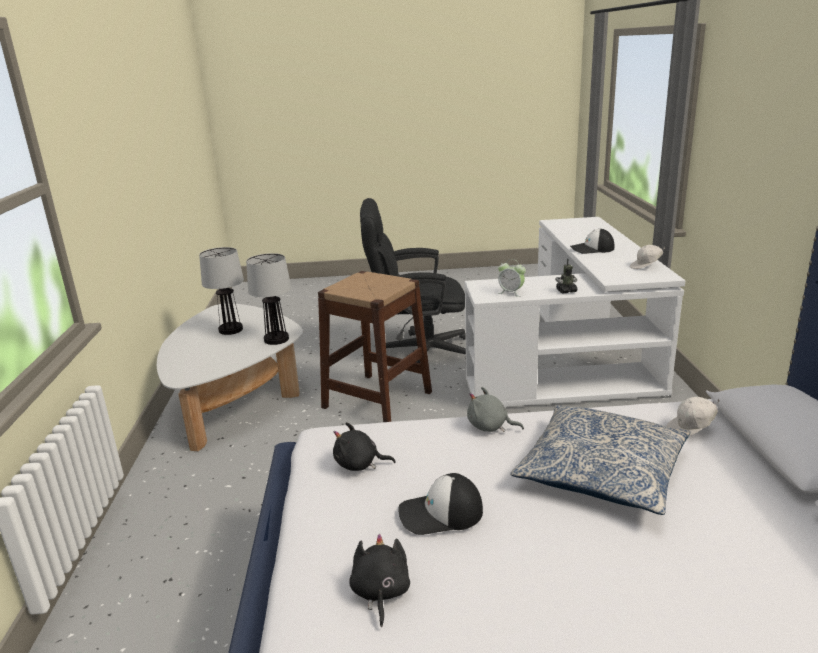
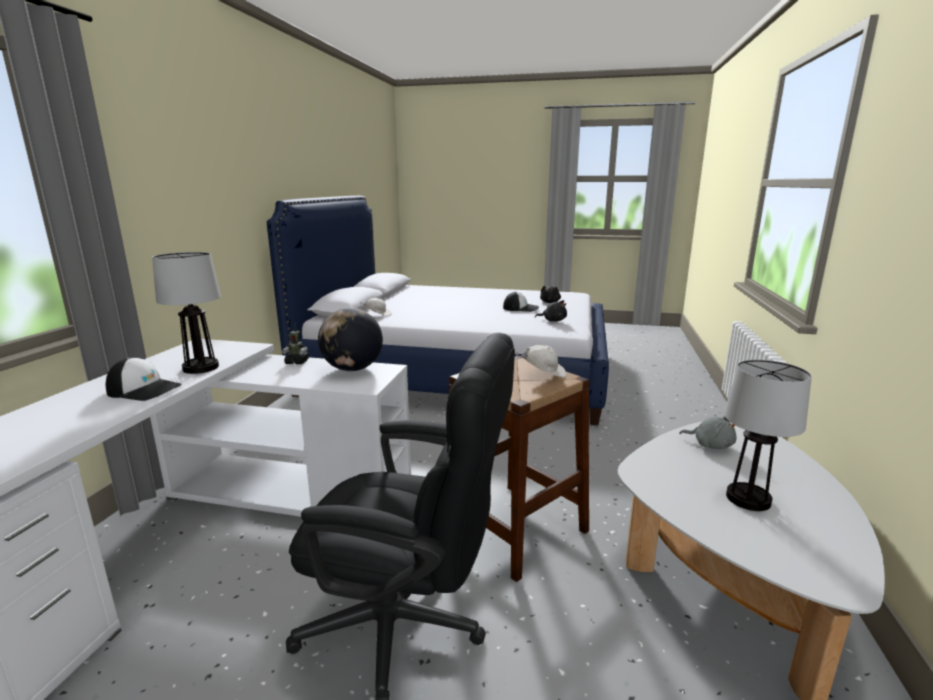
camera: 165 degrees left, 5 degrees down
table lamp [246,253,291,345] -> table lamp moved to [152,252,221,374]
grey plush toy [467,387,524,432] -> grey plush toy moved to [679,416,737,449]
alarm clock [498,259,526,297] -> globe [318,308,383,371]
pillow [510,405,690,515] -> none
white cap [630,245,665,269] -> white cap moved to [515,345,567,378]

